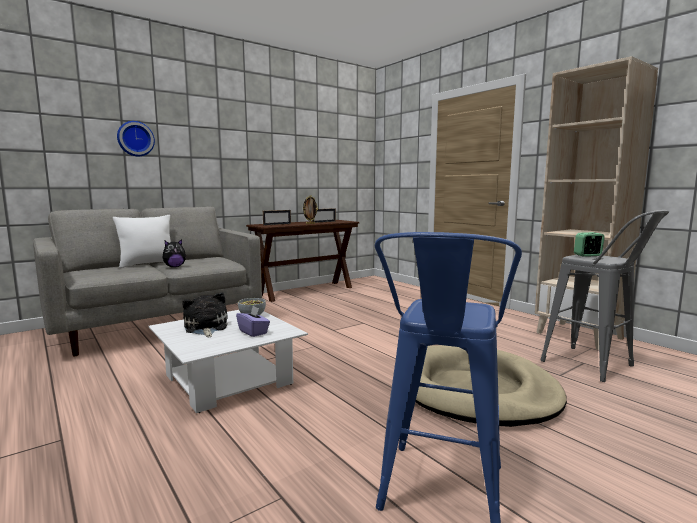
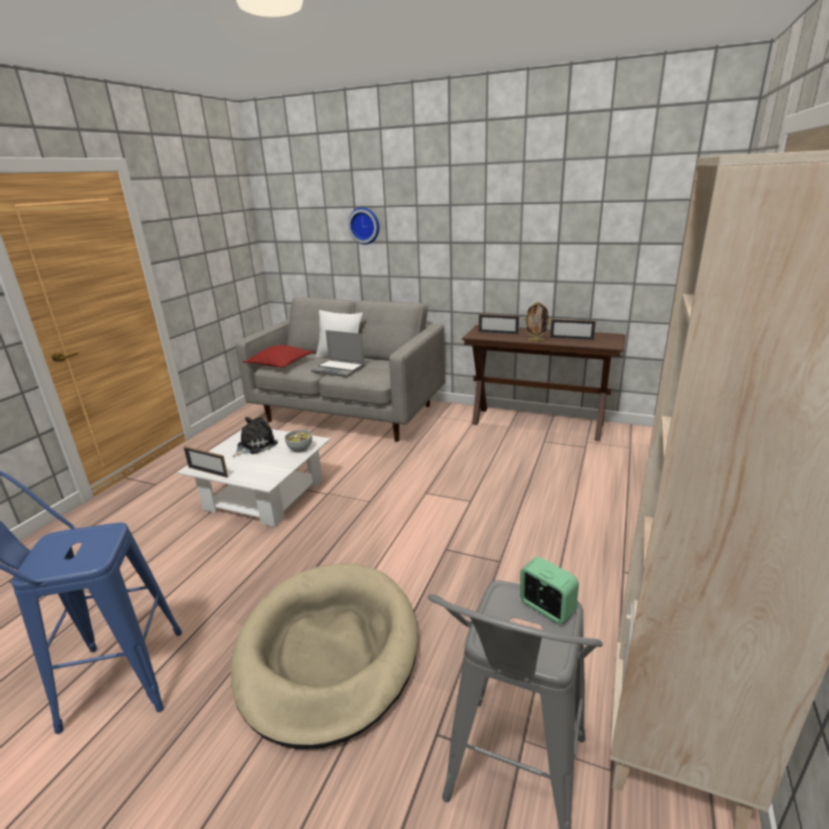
camera: 60 degrees right, 15 degrees up
plush toy [163,239,186,267] -> laptop [311,330,365,377]
purple tissue box [236,306,270,337] -> none
none -> picture frame [184,446,228,478]
none -> red pillow [243,345,314,368]

